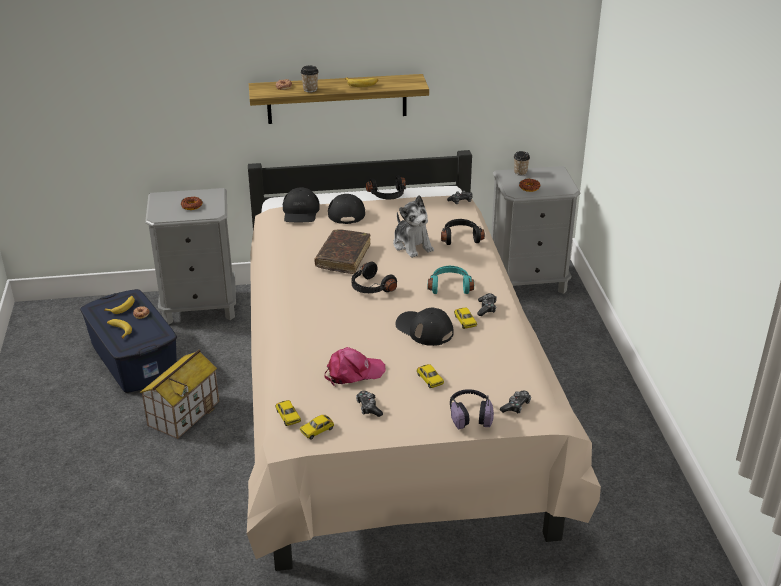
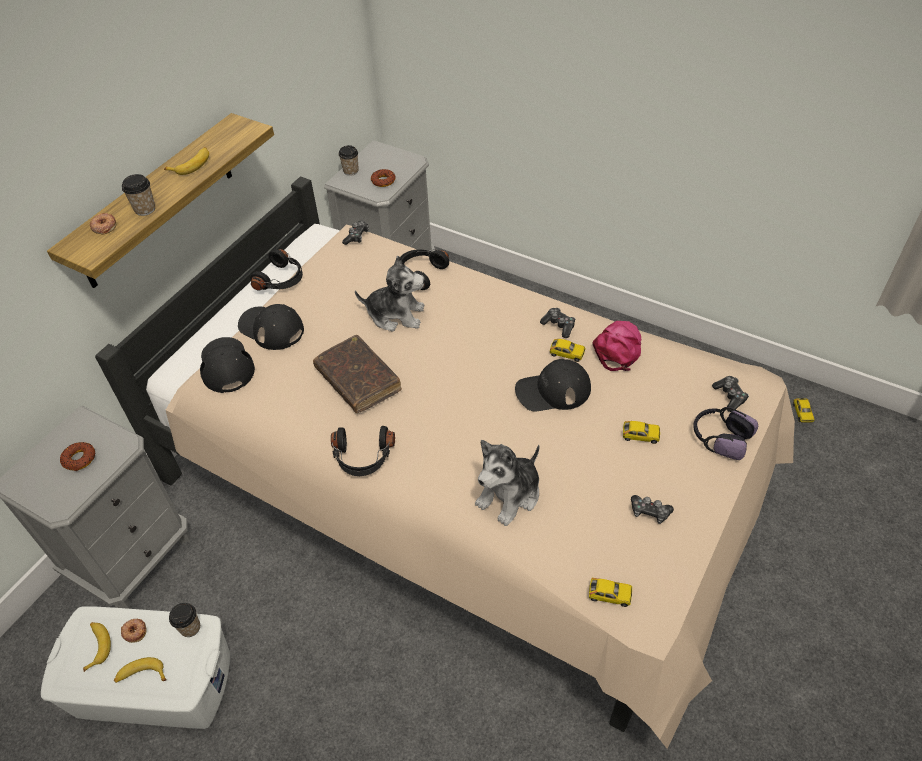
camera: 50 degrees left, 15 degrees up
blue storage box [80,289,177,393] -> white storage box [41,606,230,729]
toy house [140,350,219,439] -> none
black cap [283,187,320,222] -> black cap turned 150 degrees counterclockwise [200,337,255,393]
toy car [300,415,334,440] -> toy car moved to [793,398,815,422]
pink cap [325,347,386,386] -> pink cap moved to [592,321,641,371]
black headphones [352,262,397,293] -> black headphones moved to [331,426,395,476]
turquoise headphones [427,266,474,294] -> none
none -> cup [169,603,200,637]
none -> plush toy [475,440,539,526]

